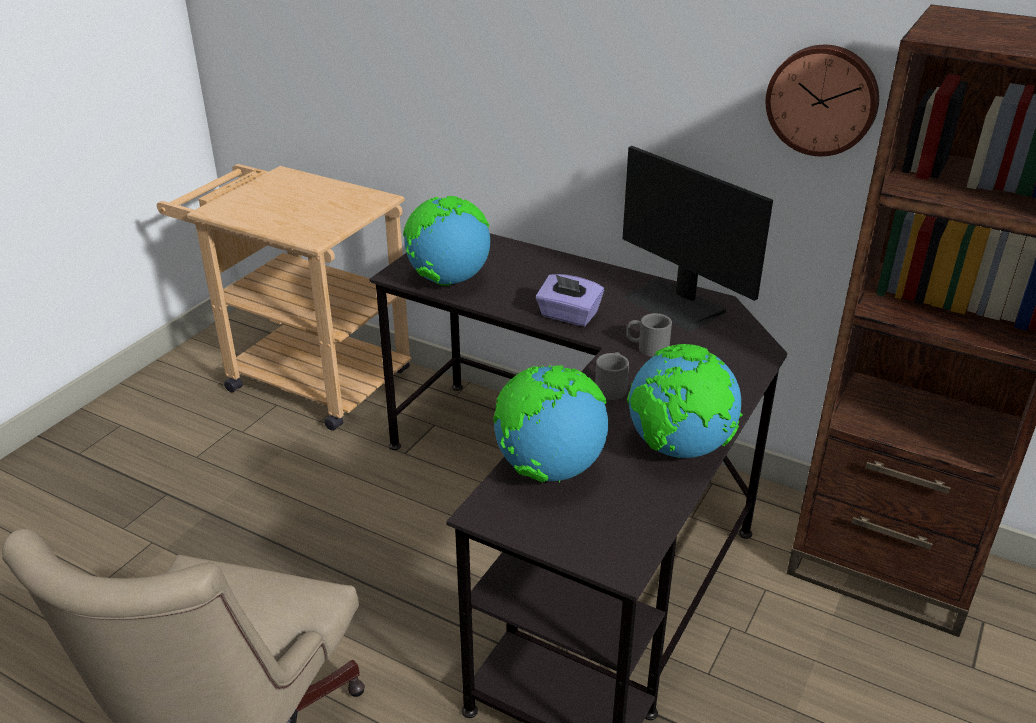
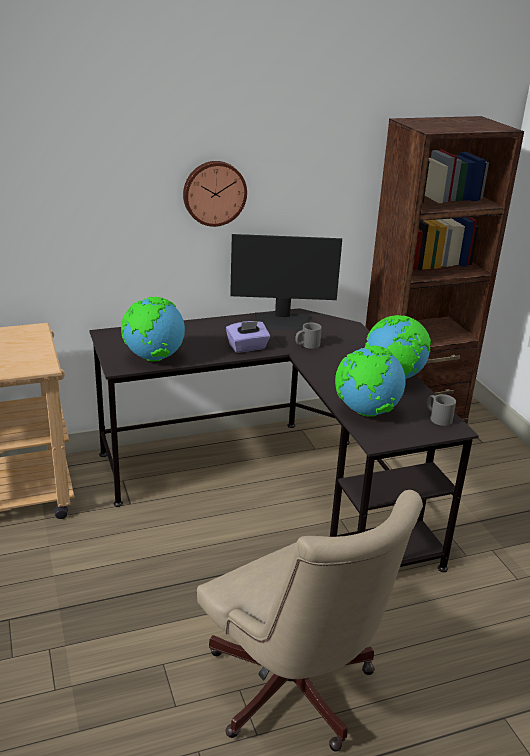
camera: 50 degrees left, 5 degrees down
grey mug [595,352,629,400] -> grey mug moved to [427,394,456,426]
wall clock [766,45,879,156] -> wall clock moved to [183,161,247,227]

